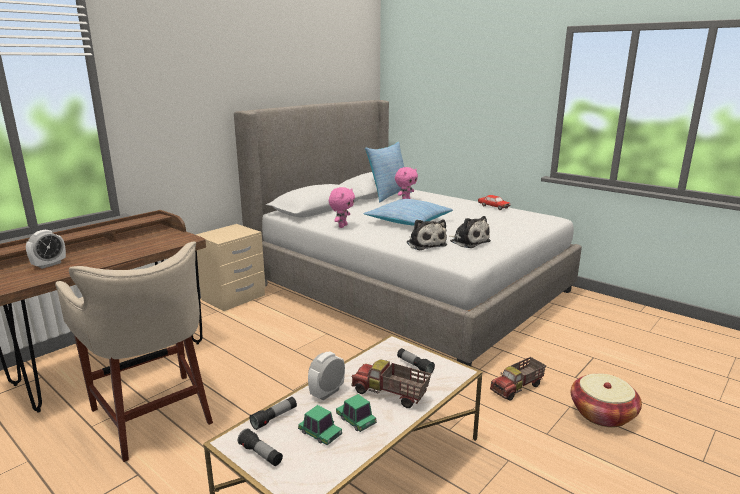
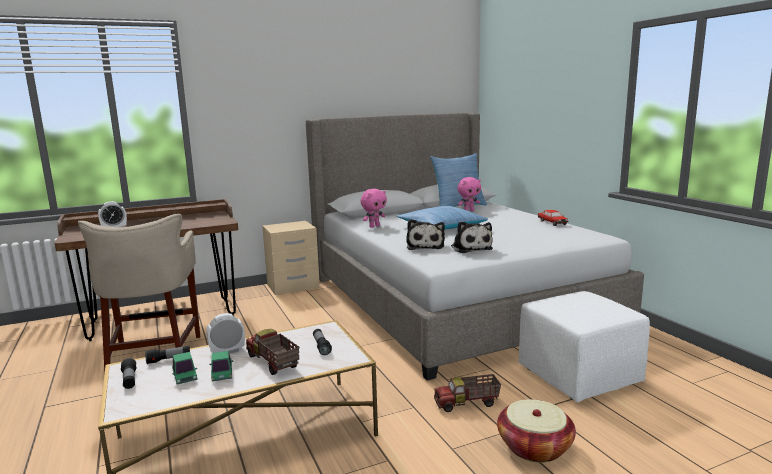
camera: 25 degrees right, 5 degrees down
none -> white ottoman [519,291,650,402]

